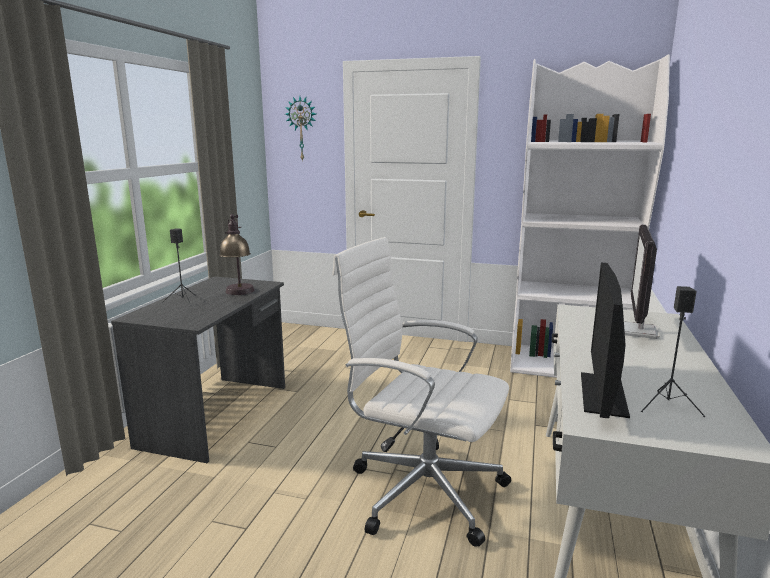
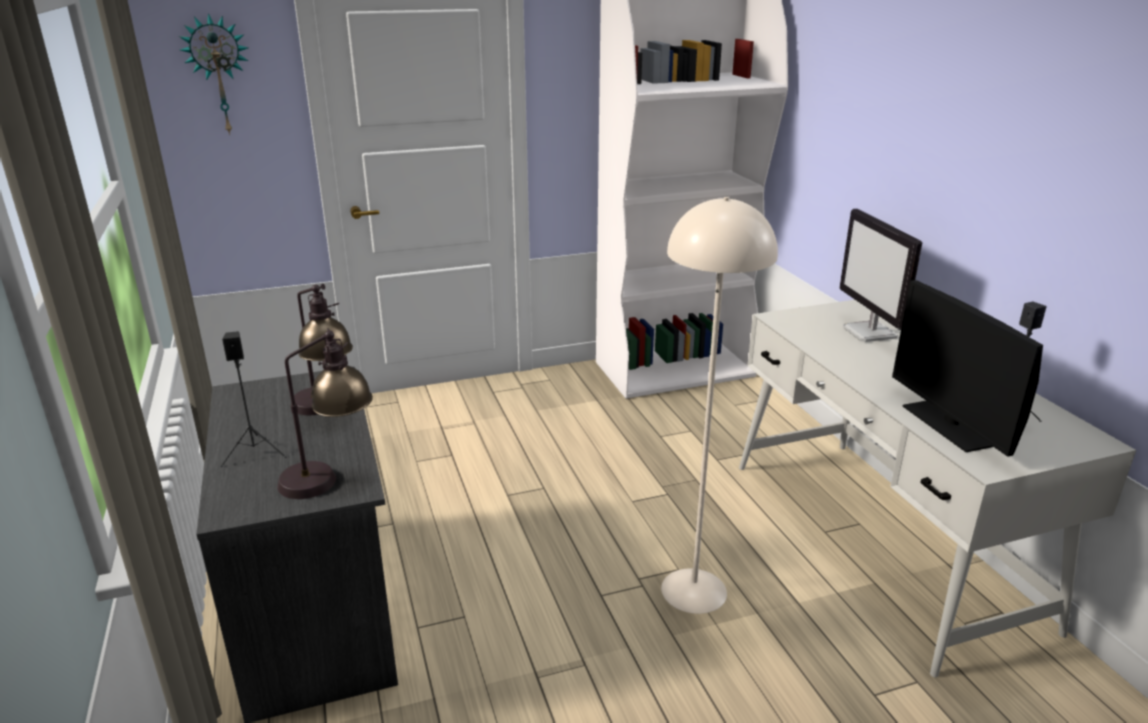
camera: 35 degrees left, 10 degrees up
white office chair [332,237,511,547] -> beige floor lamp [661,197,778,614]
none -> table lamp [277,329,373,499]

